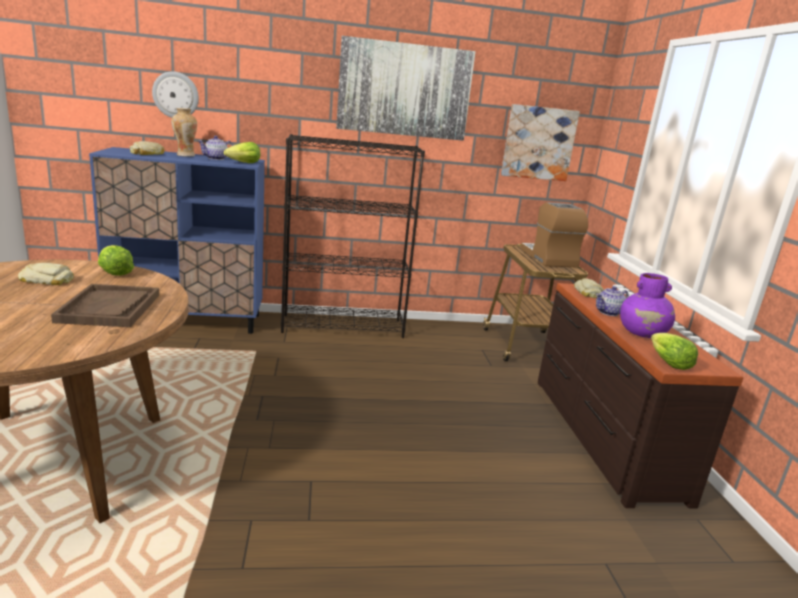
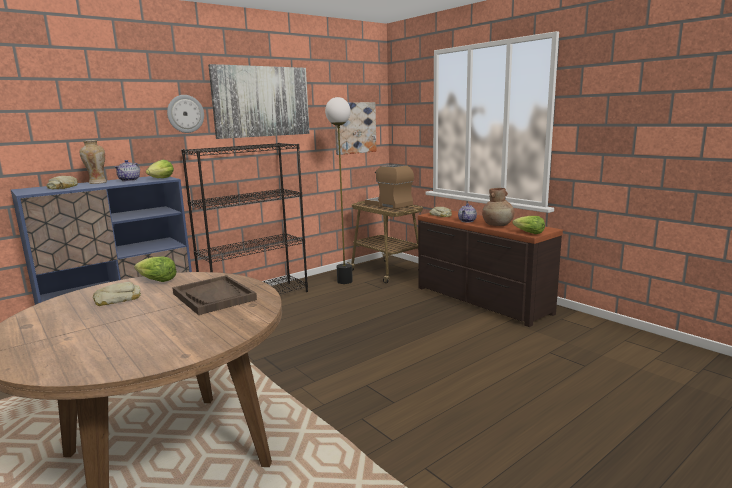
camera: 30 degrees left, 5 degrees down
wall clock [152,71,199,118] -> wall clock moved to [167,95,204,133]
purple vase [620,273,675,338] -> brown vase [482,188,514,226]
none -> floor lamp [325,97,353,284]

